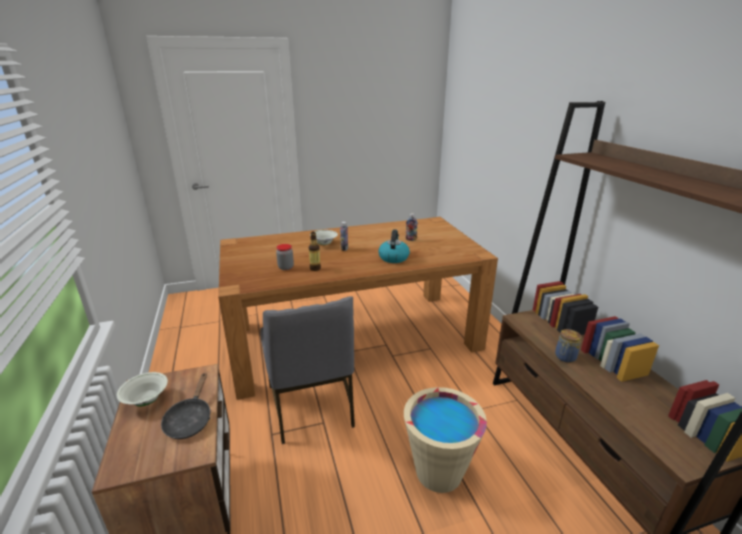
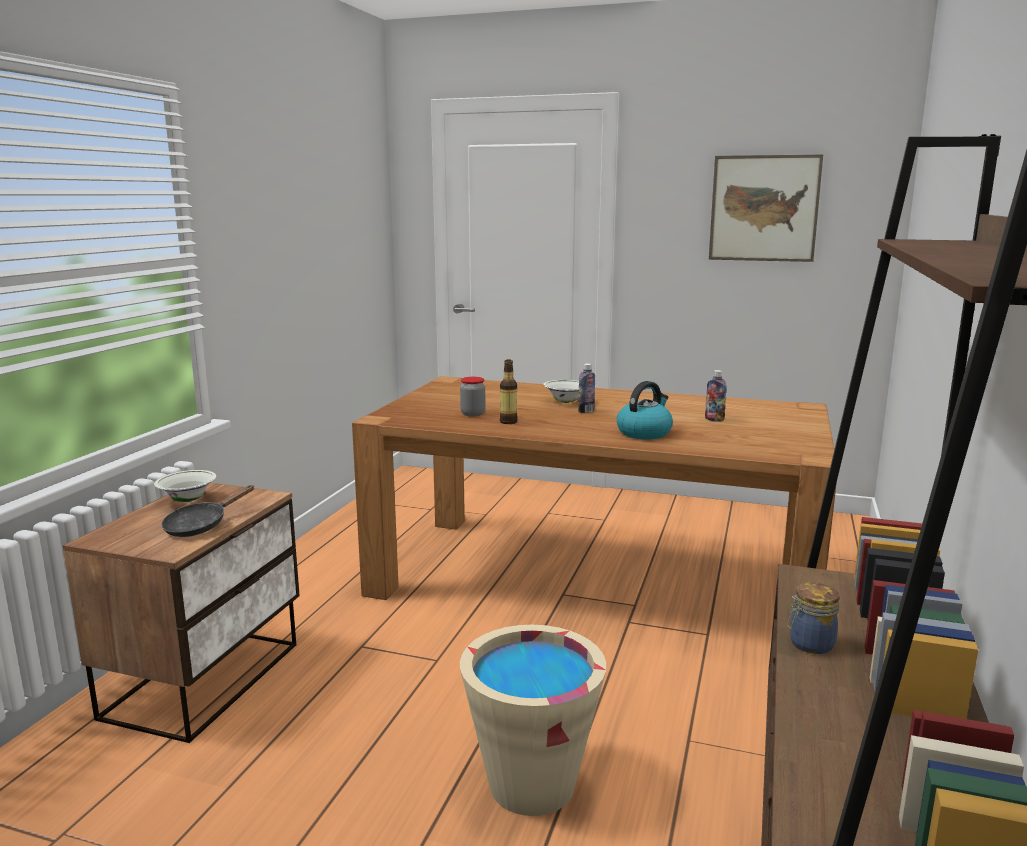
camera: 35 degrees right, 10 degrees down
grey chair [260,296,355,444] -> none
none -> picture [709,155,823,262]

